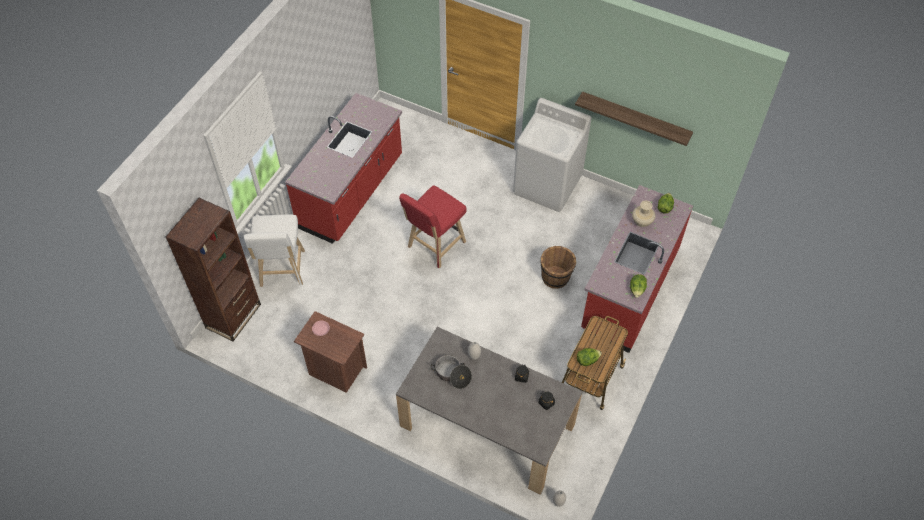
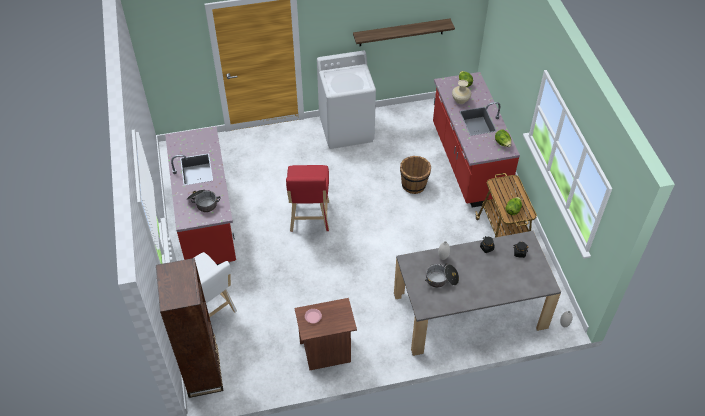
camera: 40 degrees left, 5 degrees down
none -> cooking pot [186,190,220,212]

